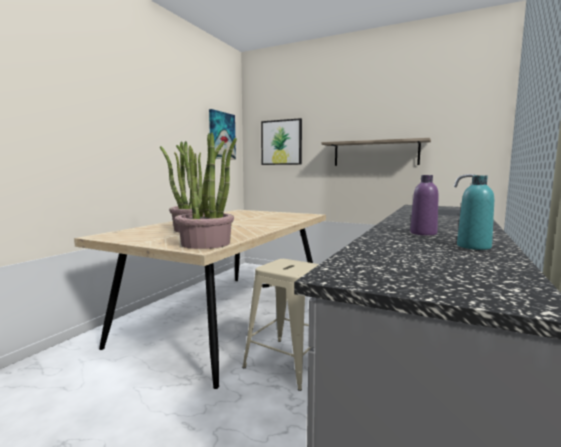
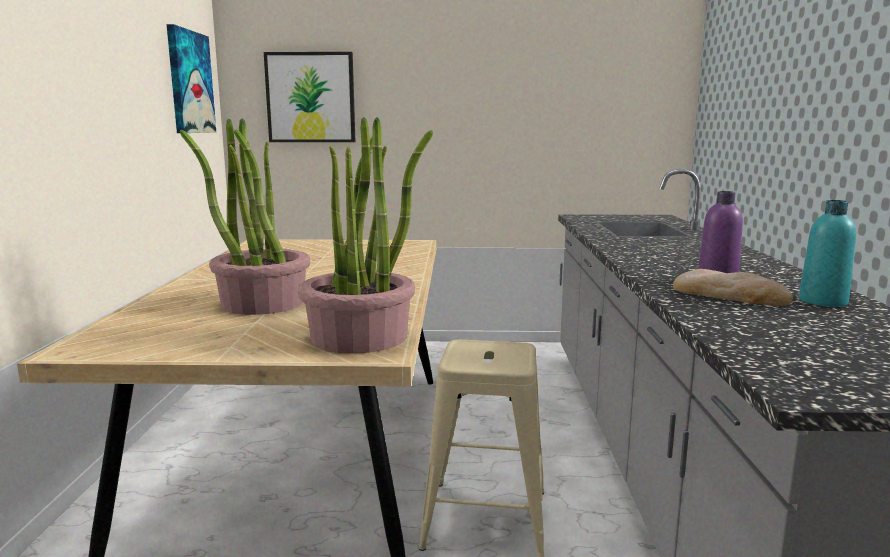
camera: 25 degrees left, 5 degrees up
shelf [322,138,431,166] -> none
none -> bread [673,269,793,306]

